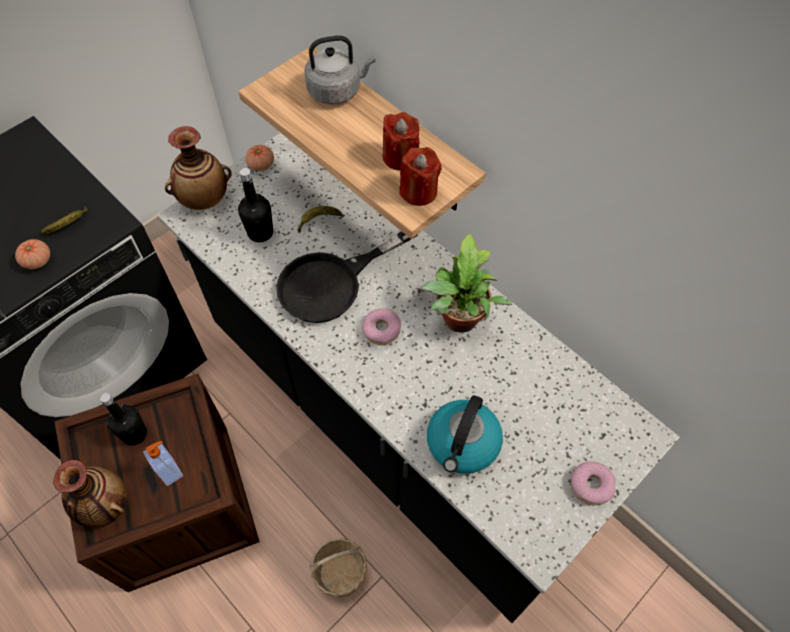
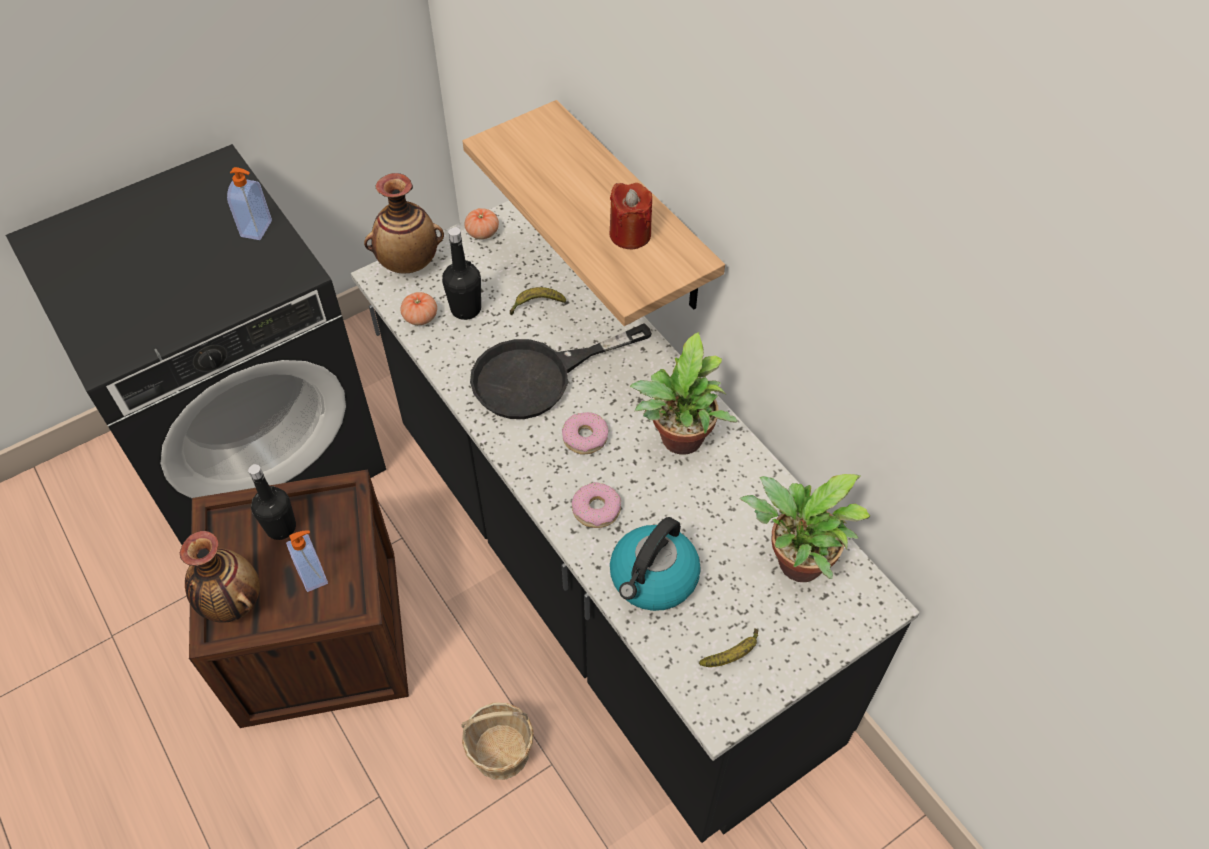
camera: 10 degrees right, 5 degrees down
tomato [15,239,50,270] -> tomato moved to [400,292,437,325]
banana [41,206,88,234] -> banana moved to [699,628,758,667]
grey kettle [304,35,376,104] -> none
red candle [399,147,442,206] -> none
donut [570,462,616,505] -> donut moved to [572,482,621,528]
none -> soap dispenser [227,167,272,240]
none -> potted plant [739,474,870,582]

